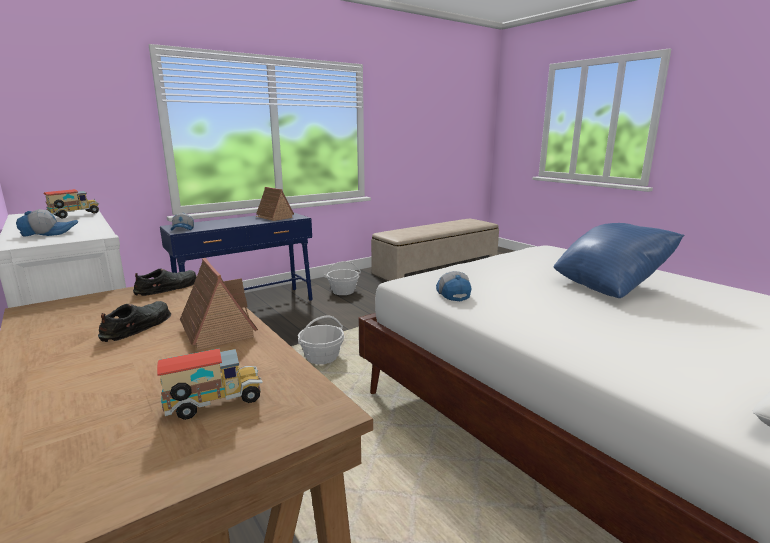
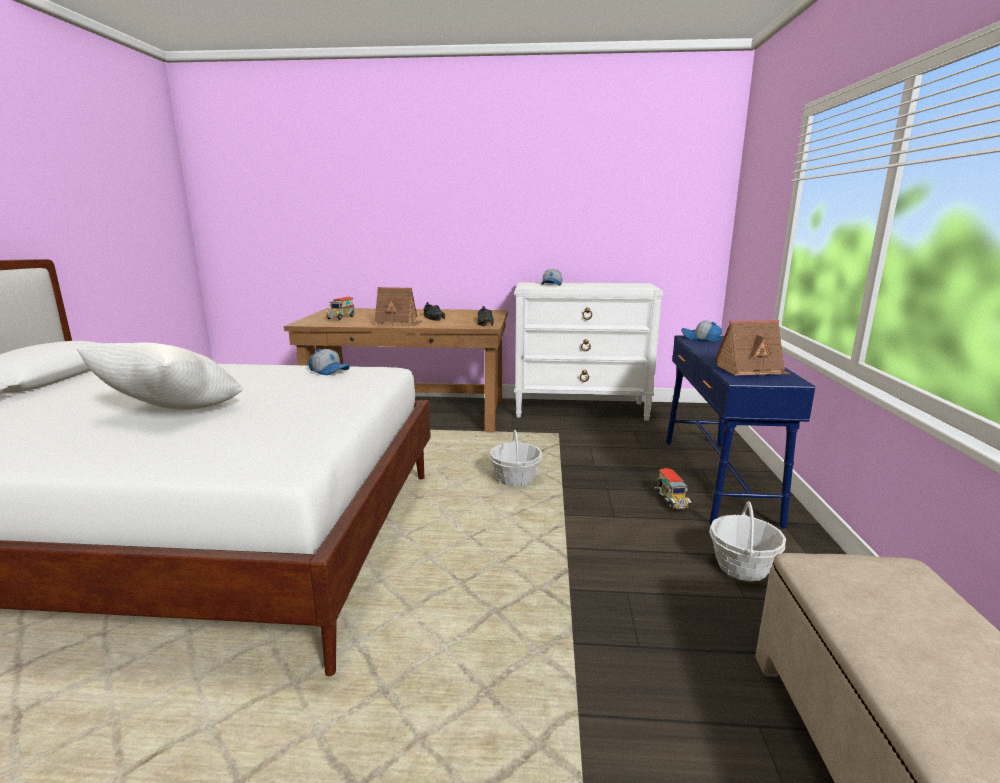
camera: 130 degrees right, 0 degrees up
toy truck [43,189,100,219] -> toy truck moved to [655,468,692,510]
blue pillow [553,223,684,298] -> white pillow [77,343,243,410]

